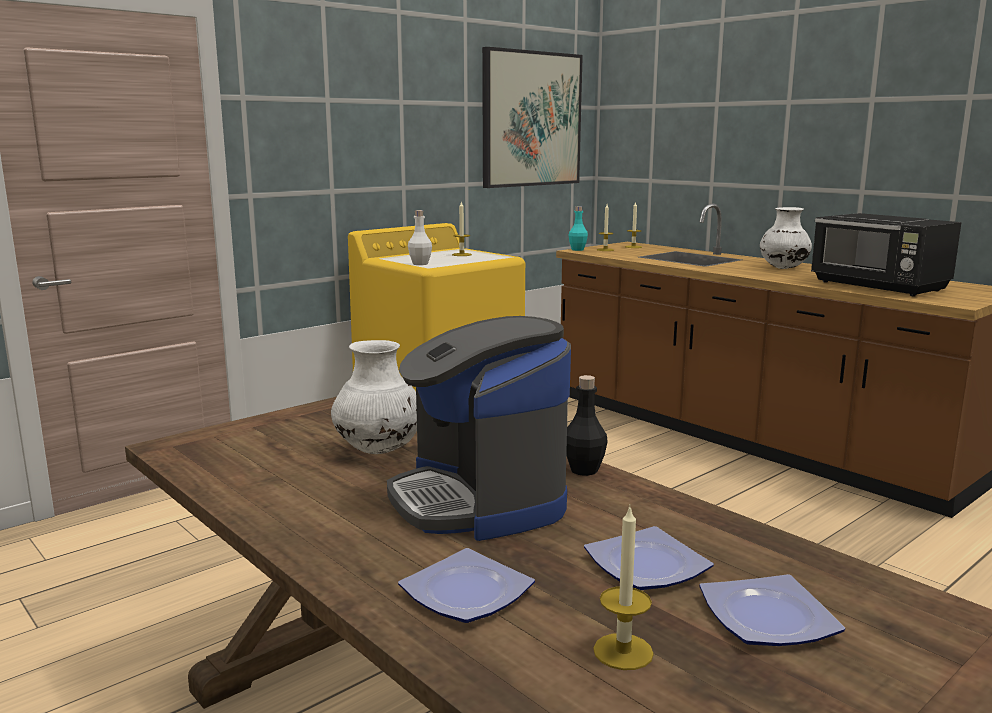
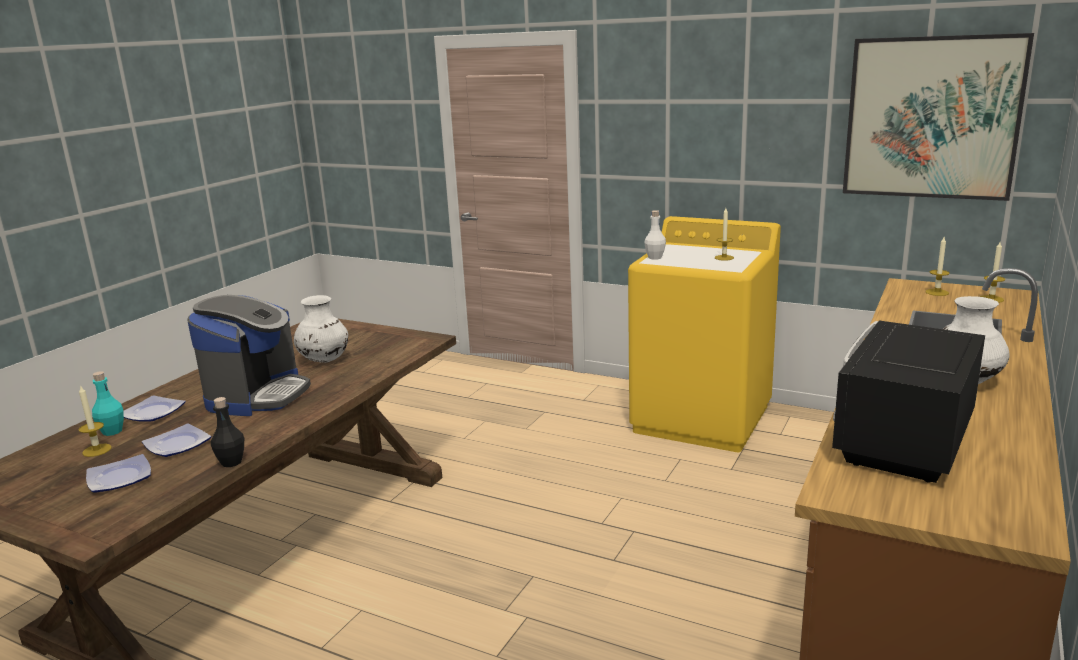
camera: 70 degrees right, 5 degrees up
coffee machine [387,316,571,541] -> coffee machine turned 150 degrees clockwise [187,295,311,416]
black bottle [566,375,608,476] -> black bottle moved to [211,397,244,467]
turquoise bottle [568,206,588,251] -> turquoise bottle moved to [92,371,124,436]

